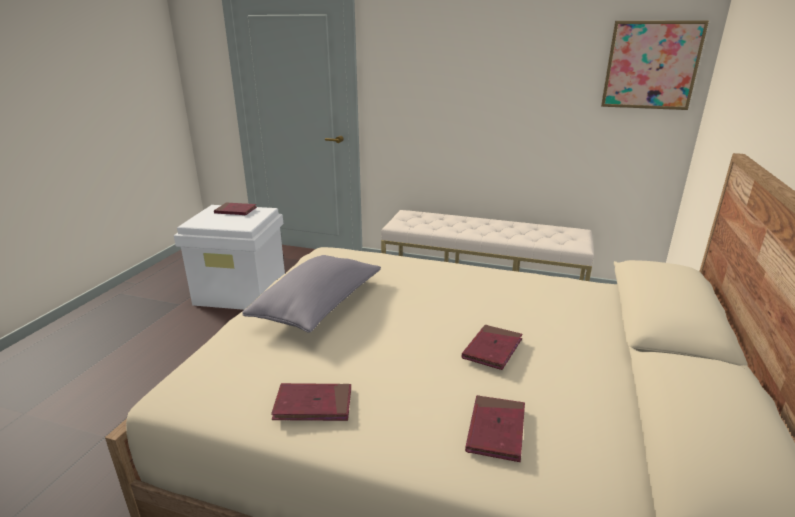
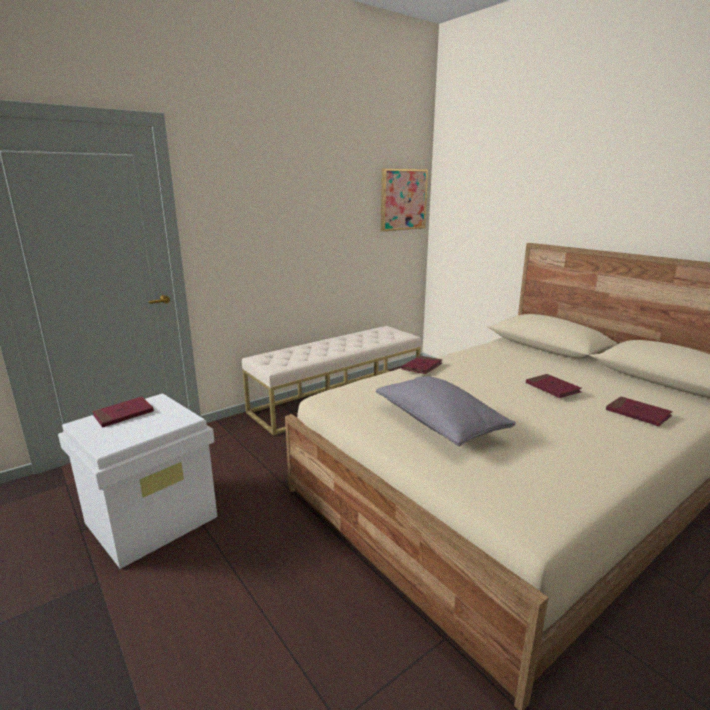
camera: 55 degrees left, 5 degrees down
red book [271,383,351,421] -> red book moved to [402,356,442,374]

